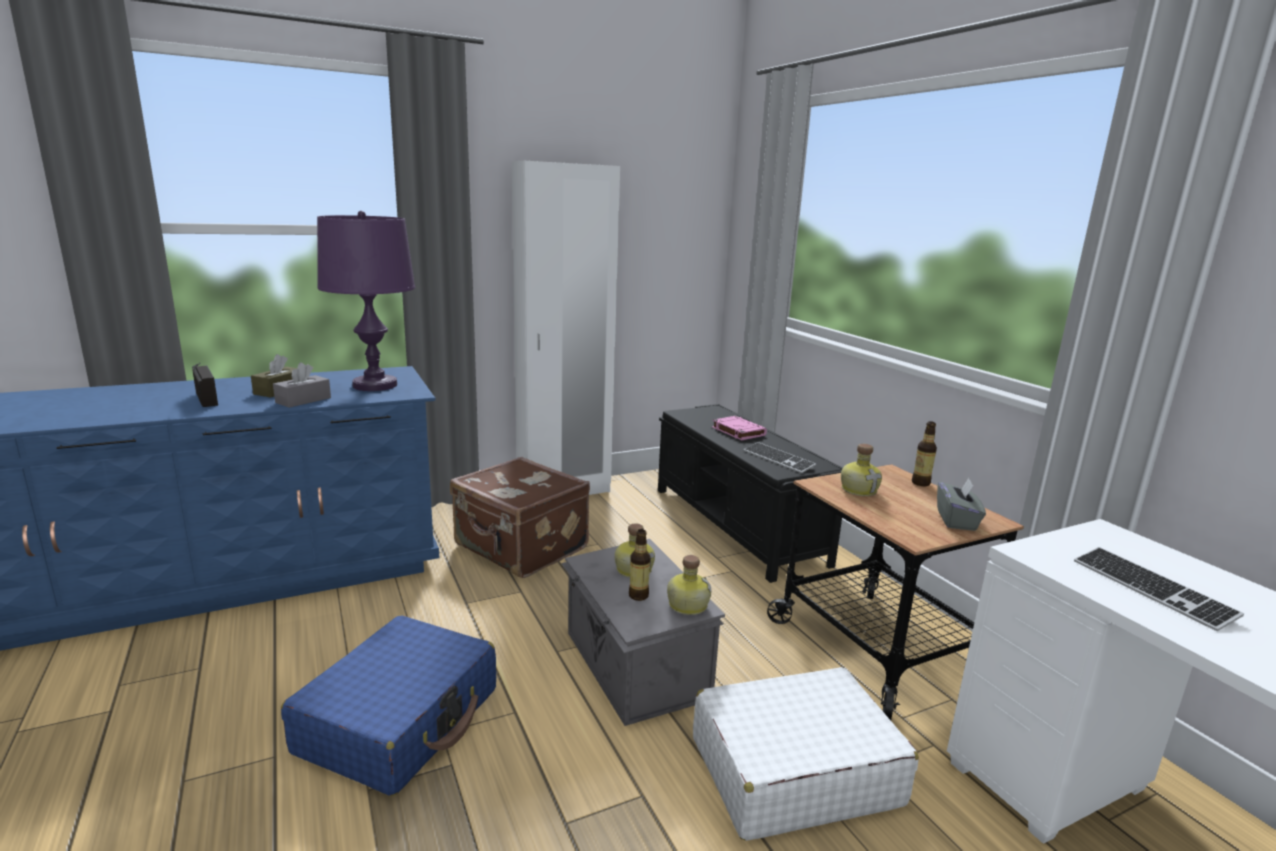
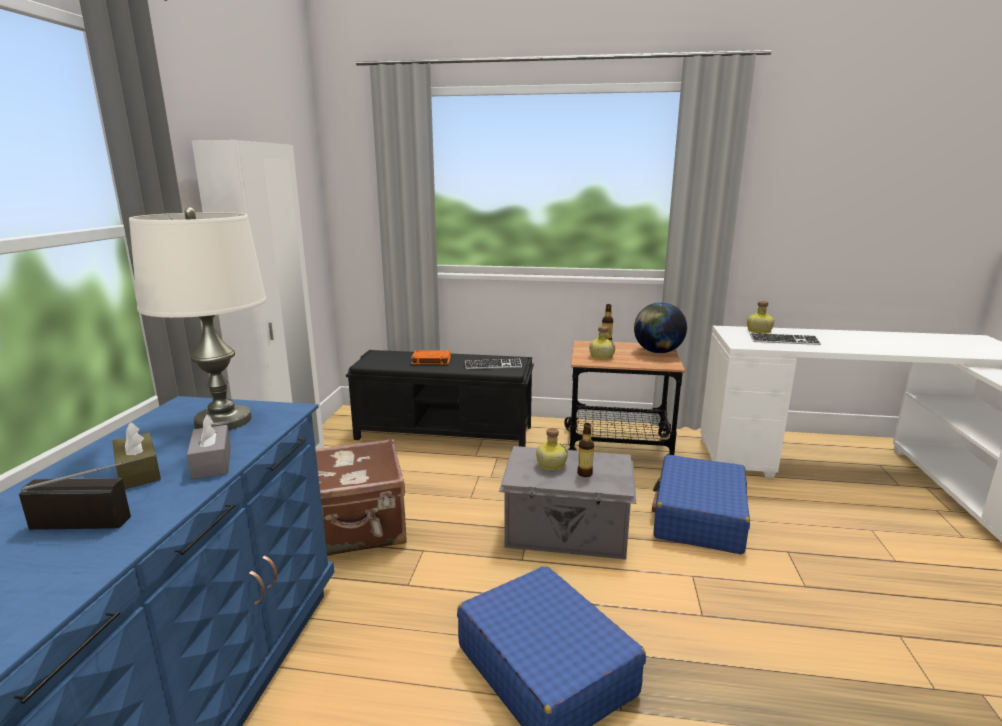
camera: 55 degrees left, 0 degrees up
purple table lamp [317,211,415,391] -> white table lamp [129,207,266,430]
bottle [667,555,711,615] -> bottle moved to [747,301,774,334]
white suitcase [693,667,919,841] -> blue suitcase [652,455,750,554]
pink book [712,416,767,440] -> orange book [411,350,451,365]
grey tissue box [937,478,986,531] -> globe [634,302,687,353]

